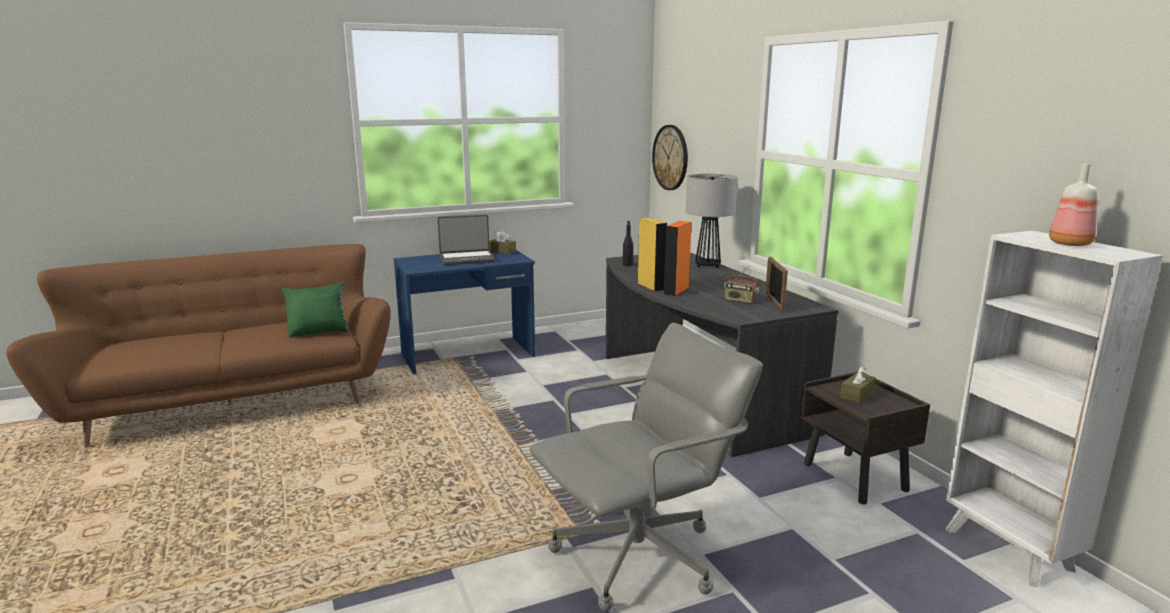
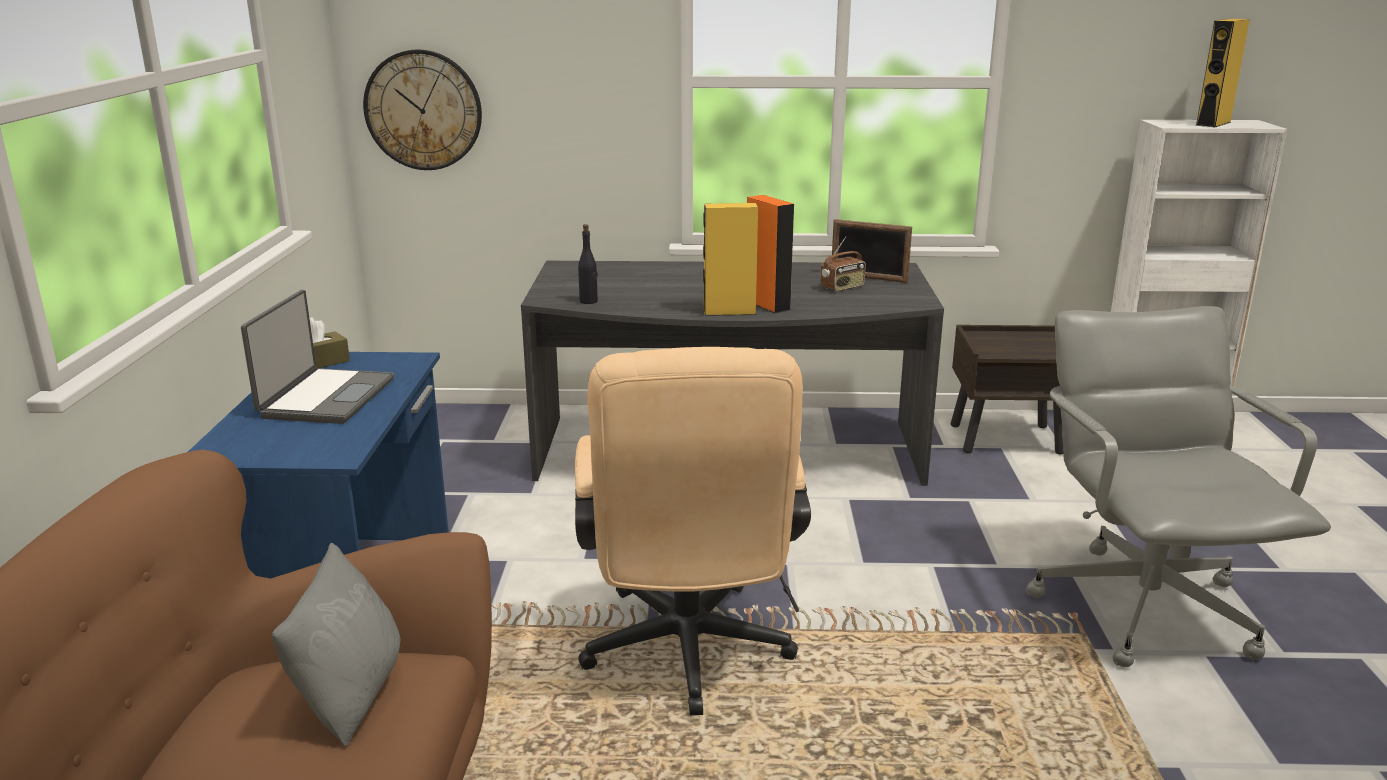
camera: 65 degrees left, 5 degrees up
green pillow [282,281,349,338] -> grey pillow [272,543,400,746]
table lamp [686,174,738,268] -> none
brown tissue box [840,366,876,403] -> none
bottle [1049,164,1098,246] -> yellow speaker [1195,19,1250,127]
none -> beige office chair [575,347,811,715]

